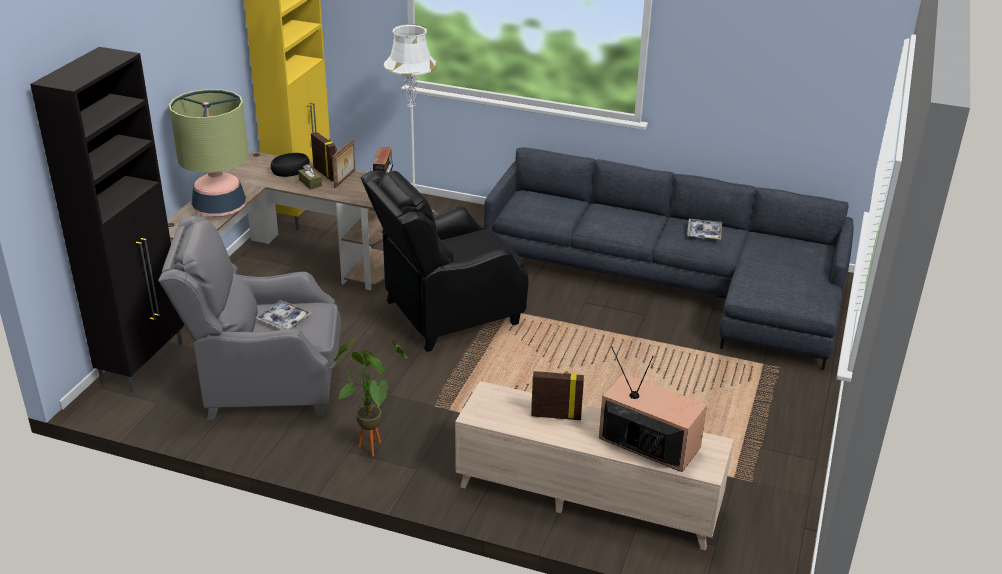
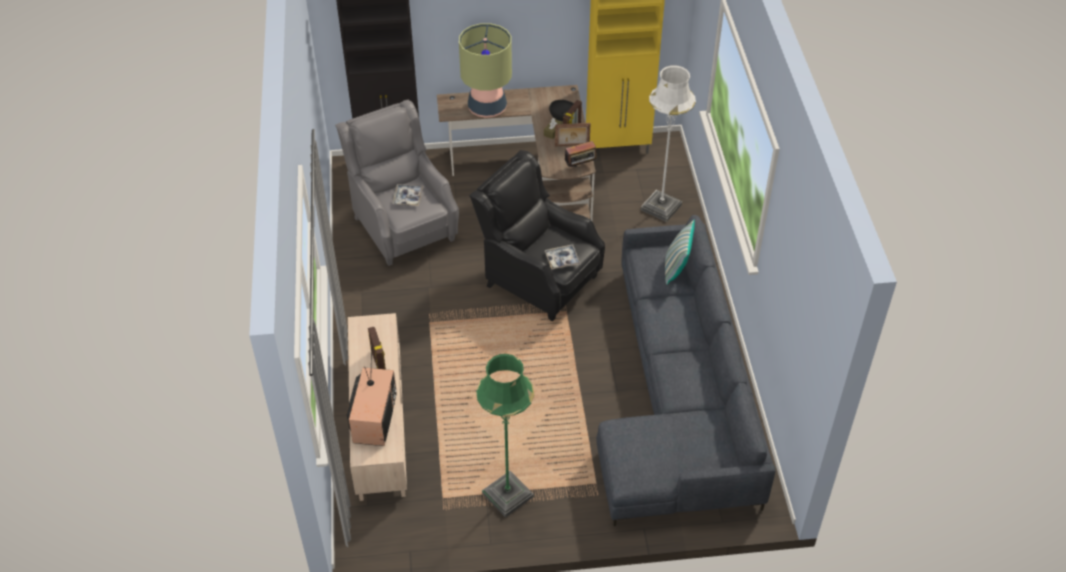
camera: 65 degrees right, 15 degrees up
potted plant [333,338,408,456] -> none
tray [687,219,722,240] -> tray moved to [545,245,580,270]
none -> green floor lamp [476,354,534,518]
none -> pillow [665,220,695,284]

